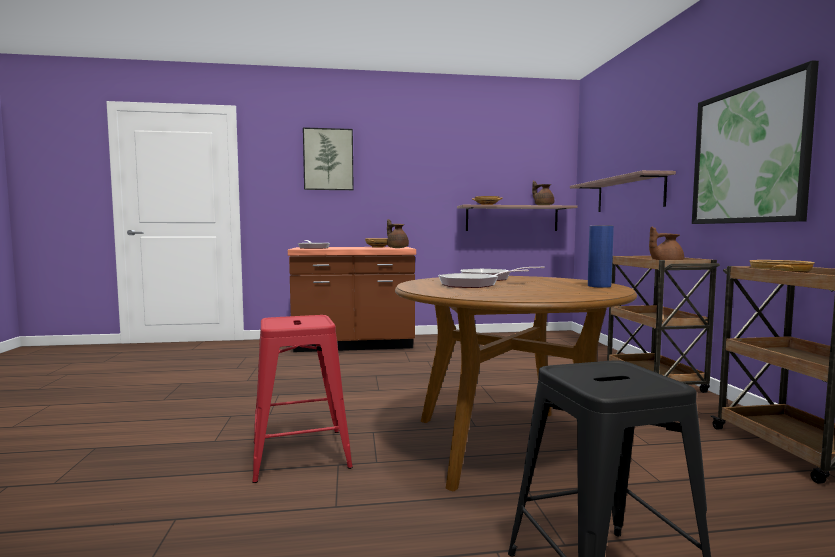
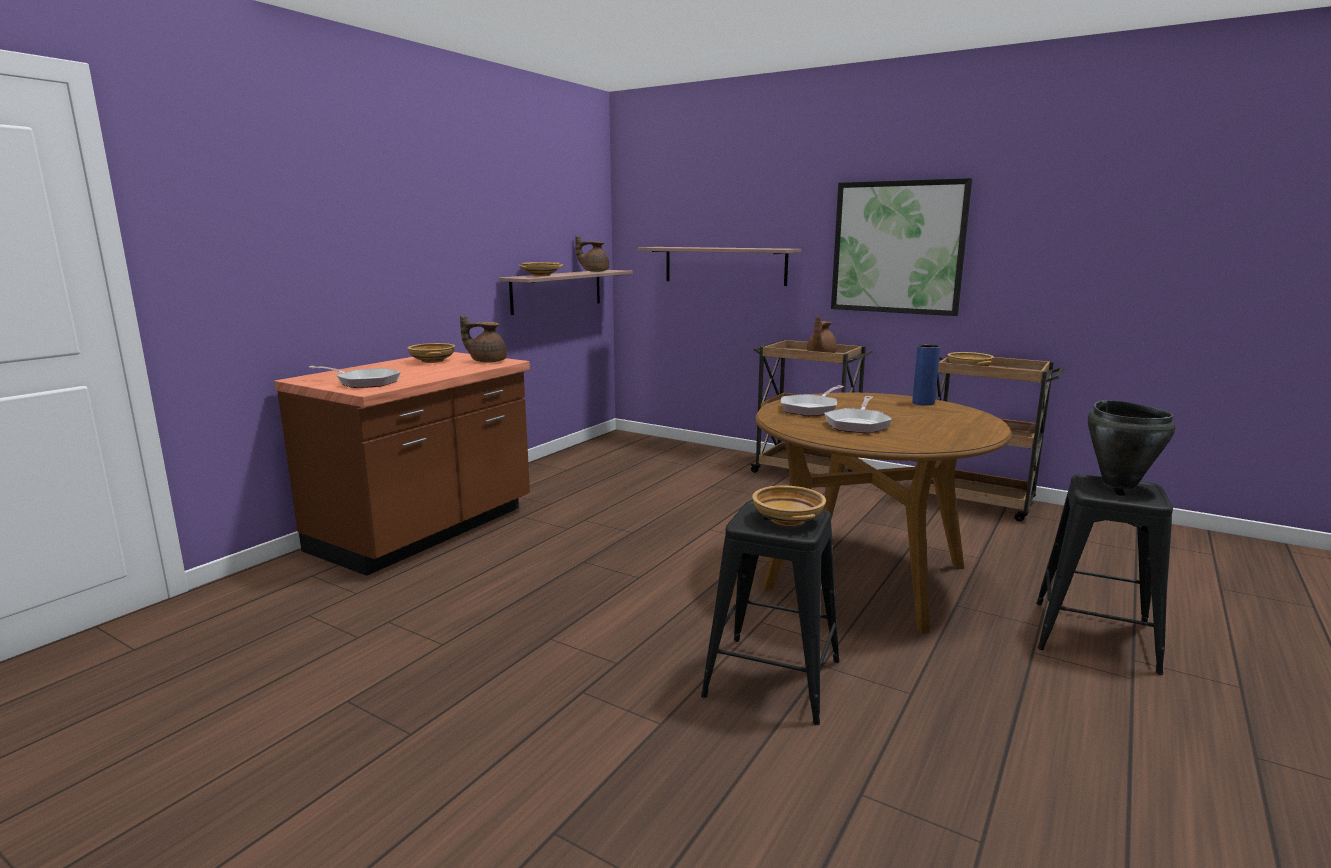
camera: 50 degrees left, 10 degrees up
red stool [252,315,353,483] -> black stool [701,500,840,725]
picture [303,127,354,190] -> none
none -> beige bowl [752,486,826,526]
none -> black cooking pot [1088,400,1175,489]

